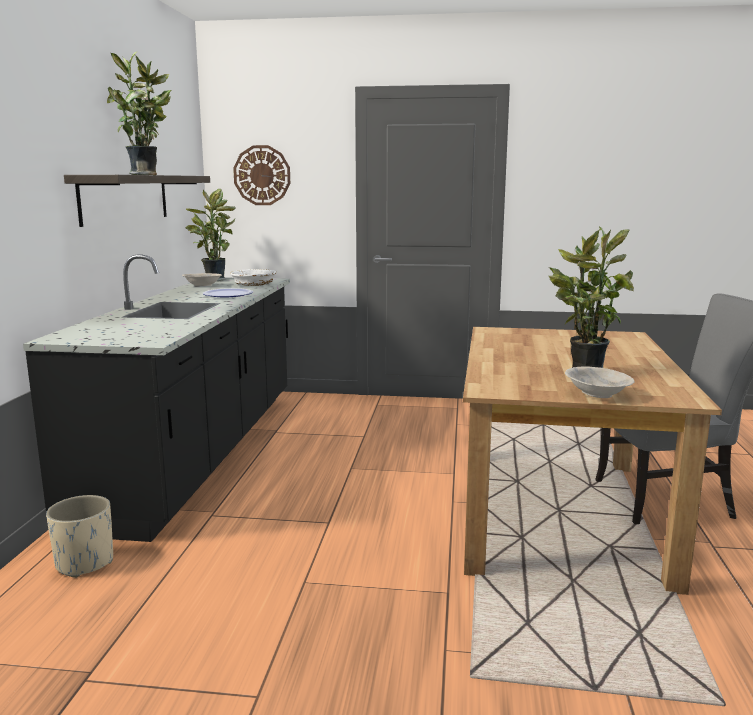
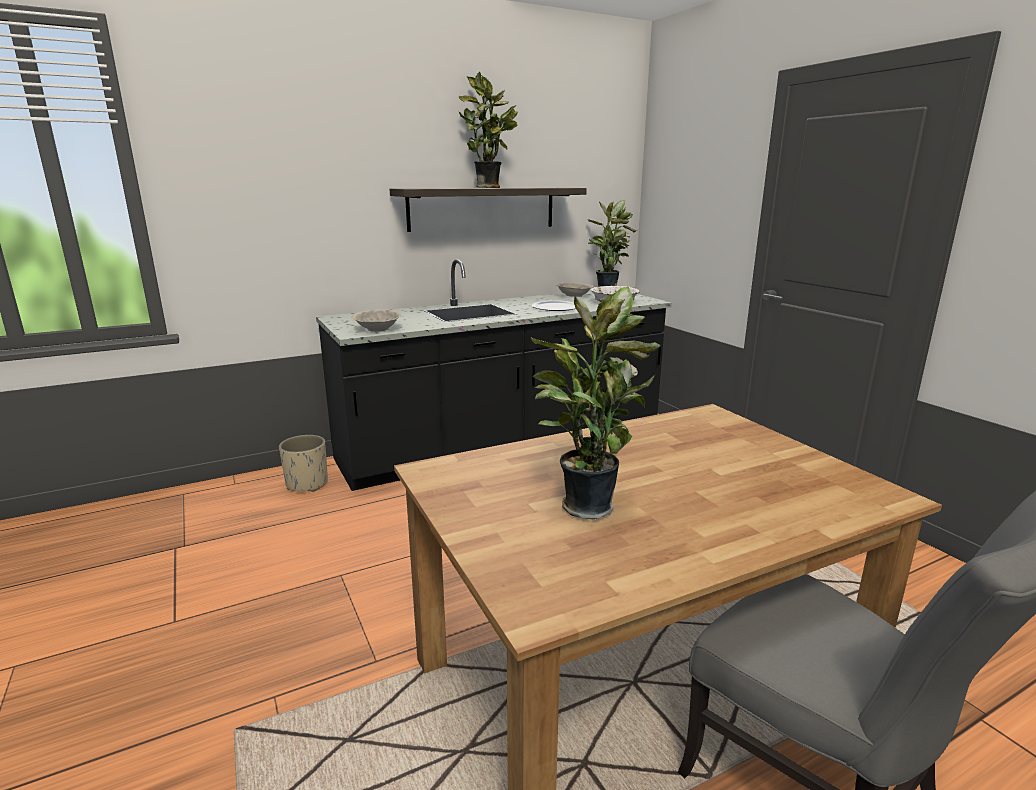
camera: 55 degrees right, 5 degrees up
wall clock [233,145,290,205] -> none
beige bowl [565,367,634,398] -> beige bowl moved to [352,309,401,332]

